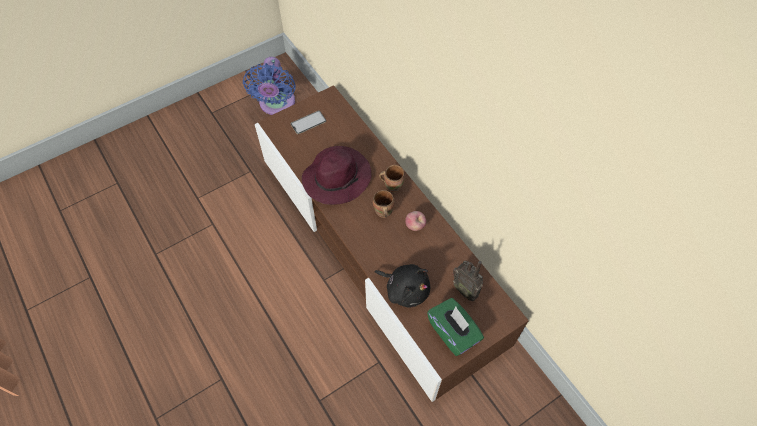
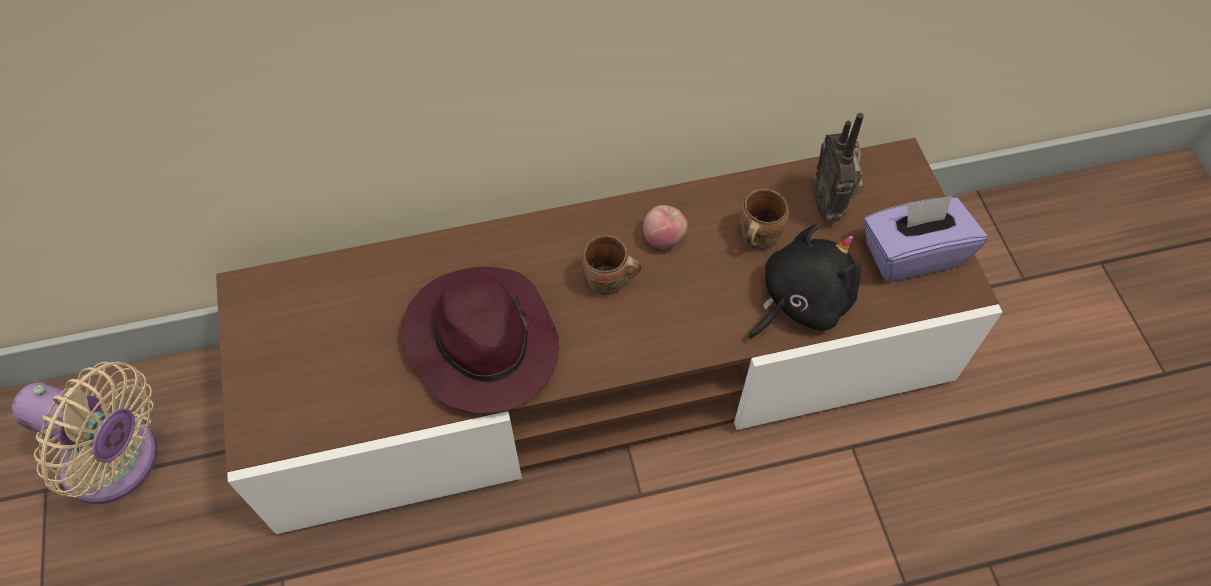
camera: 70 degrees left, 0 degrees up
blue fan [243,57,296,115] -> beige fan [12,362,157,504]
phone [291,111,326,134] -> none
brown mug [379,165,405,193] -> brown mug moved to [740,189,789,250]
green tissue box [427,298,484,356] -> purple tissue box [864,196,987,282]
radio [452,261,483,301] -> radio turned 105 degrees clockwise [813,113,864,223]

